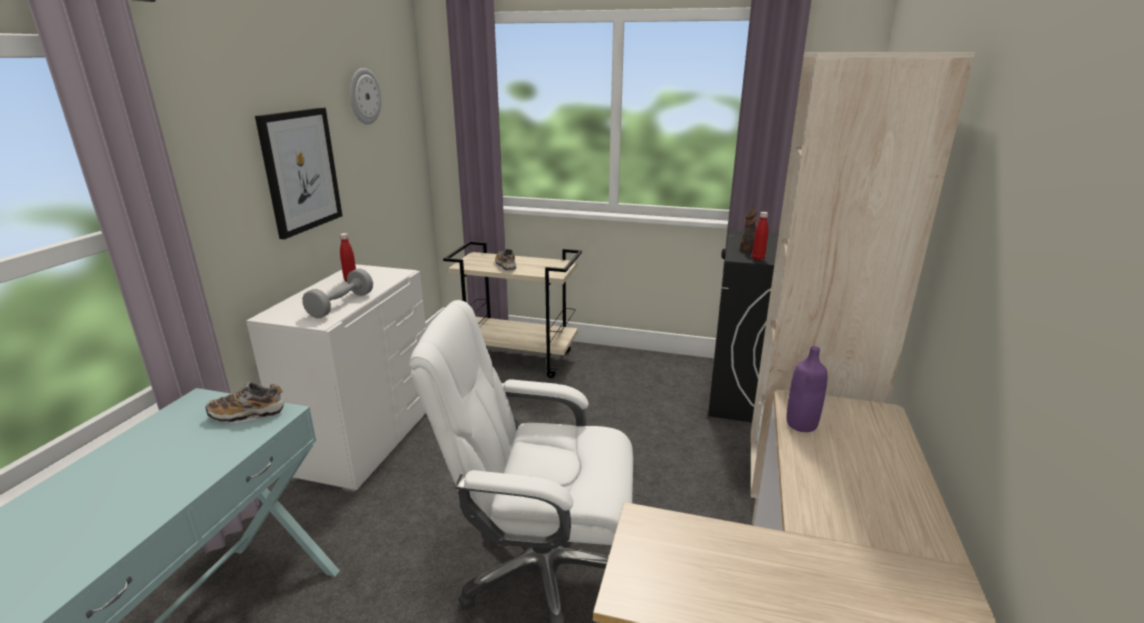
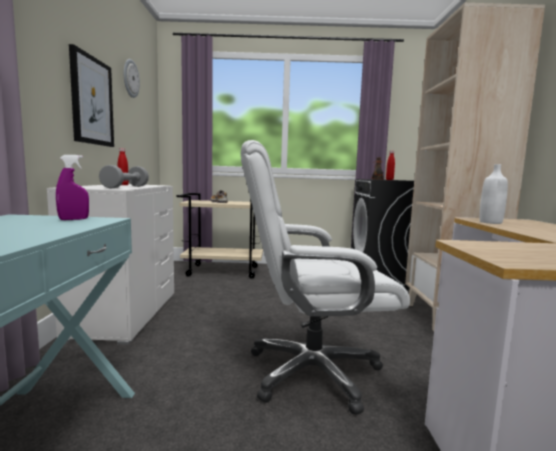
camera: 15 degrees left, 15 degrees down
shoe [206,382,284,423] -> purple spray bottle [56,155,89,220]
purple bottle [786,346,828,432] -> white bottle [479,164,508,224]

